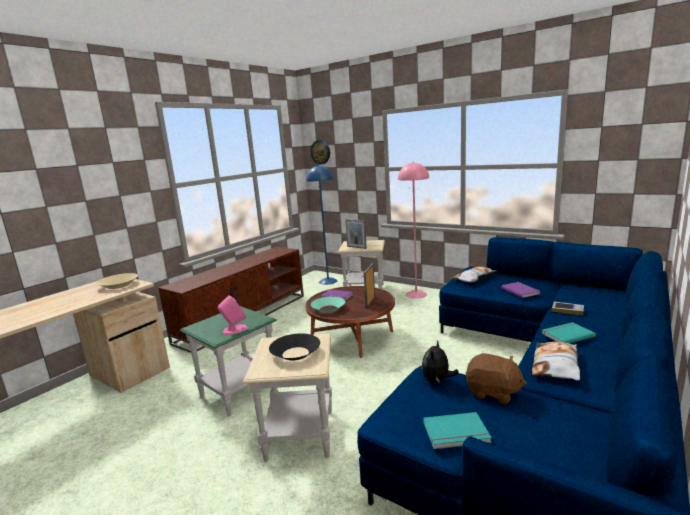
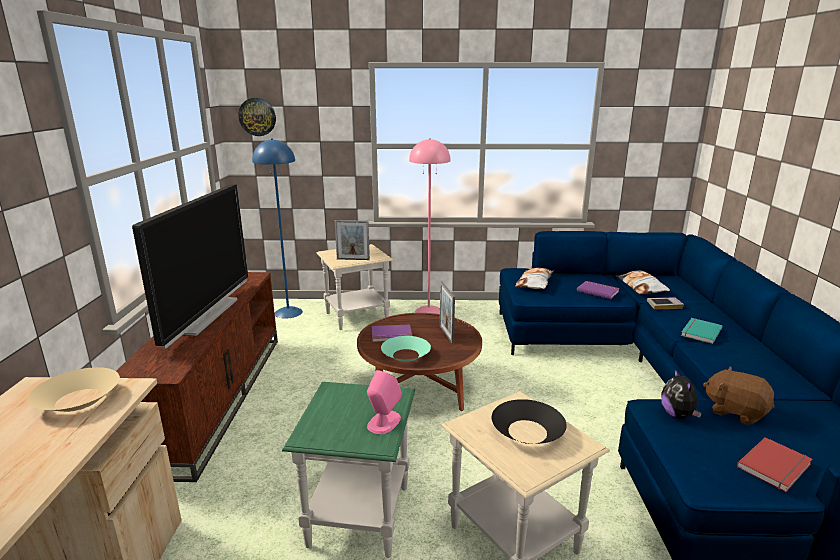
camera: 35 degrees left, 5 degrees up
turquoise book [423,412,492,449] -> red book [737,437,812,492]
brown plush toy [466,353,527,404] -> brown plush toy turned 135 degrees counterclockwise [703,367,774,425]
pillow [532,342,580,381] -> pillow moved to [616,271,670,294]
none -> television [132,184,248,349]

